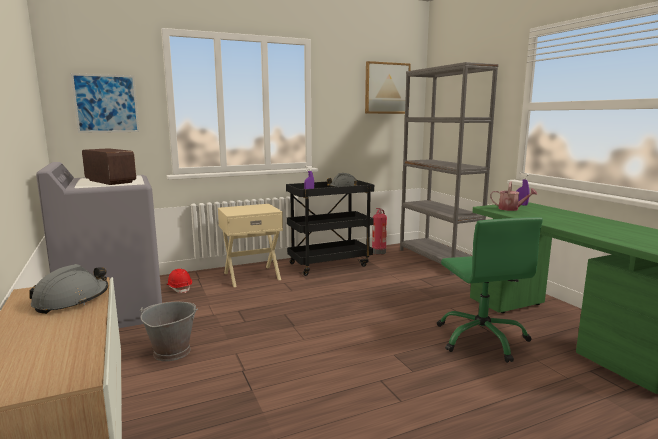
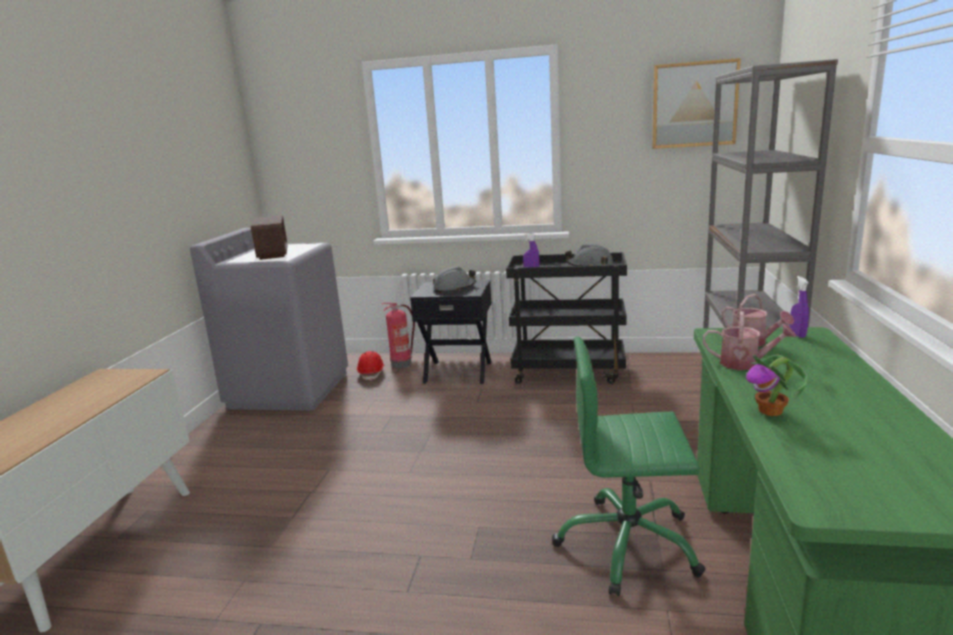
camera: 35 degrees right, 5 degrees up
grey hard hat [29,264,109,314] -> grey hard hat moved to [433,266,476,293]
picture [71,73,139,133] -> none
grey bucket [140,302,198,361] -> none
beige nightstand [218,204,283,287] -> black nightstand [410,280,492,384]
fire extinguisher [372,208,387,255] -> fire extinguisher moved to [381,303,415,369]
green office chair [437,217,543,363] -> green office chair turned 75 degrees clockwise [552,337,706,596]
none -> watering can [703,311,797,370]
none -> potted plant [746,355,808,416]

